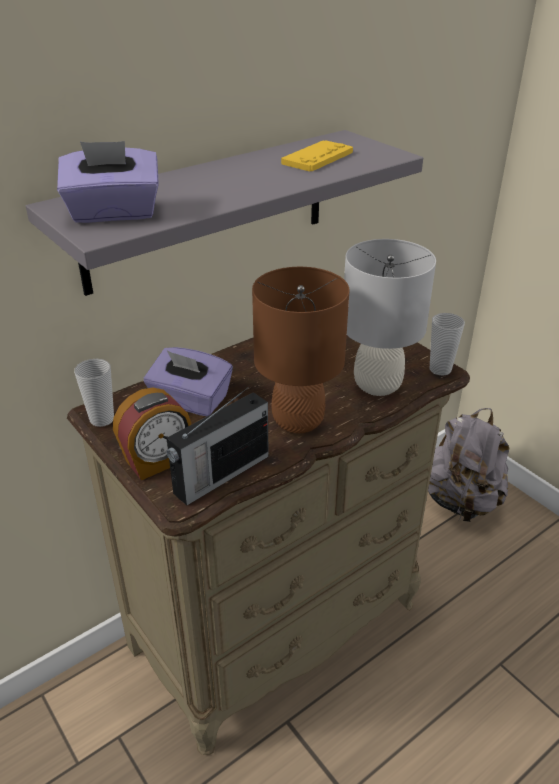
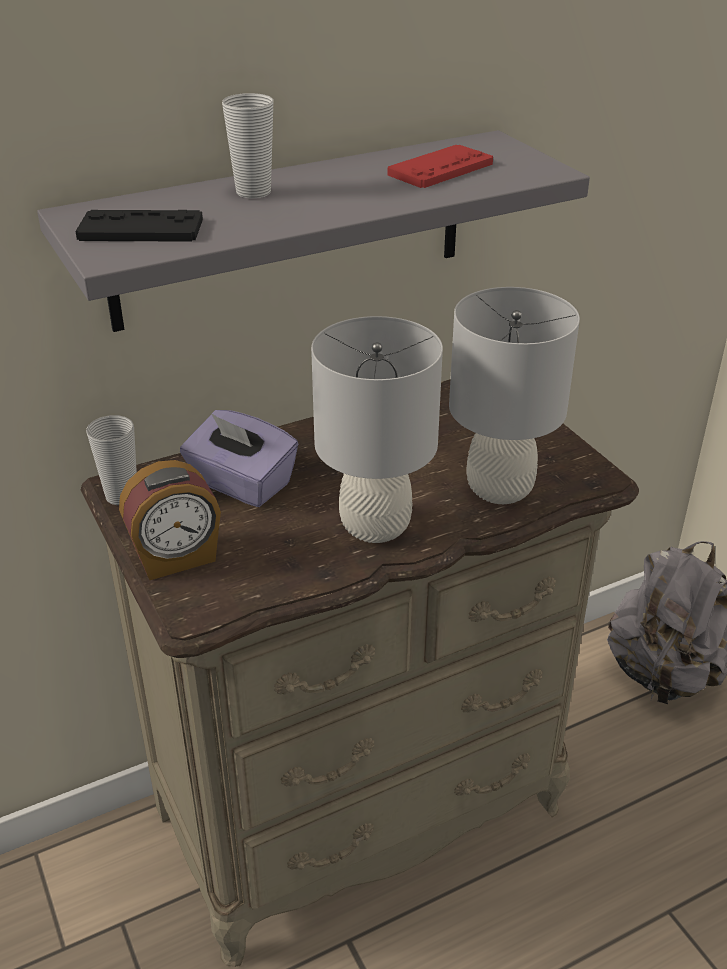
camera: 10 degrees right, 0 degrees up
purple tissue box [57,141,159,223] -> black game controller [75,210,203,242]
radio [166,386,269,506] -> none
brown table lamp [252,267,349,434] -> grey table lamp [311,316,443,543]
yellow game controller [281,140,353,172] -> red game controller [388,145,493,188]
cup [430,313,465,376] -> cup moved to [222,93,274,198]

